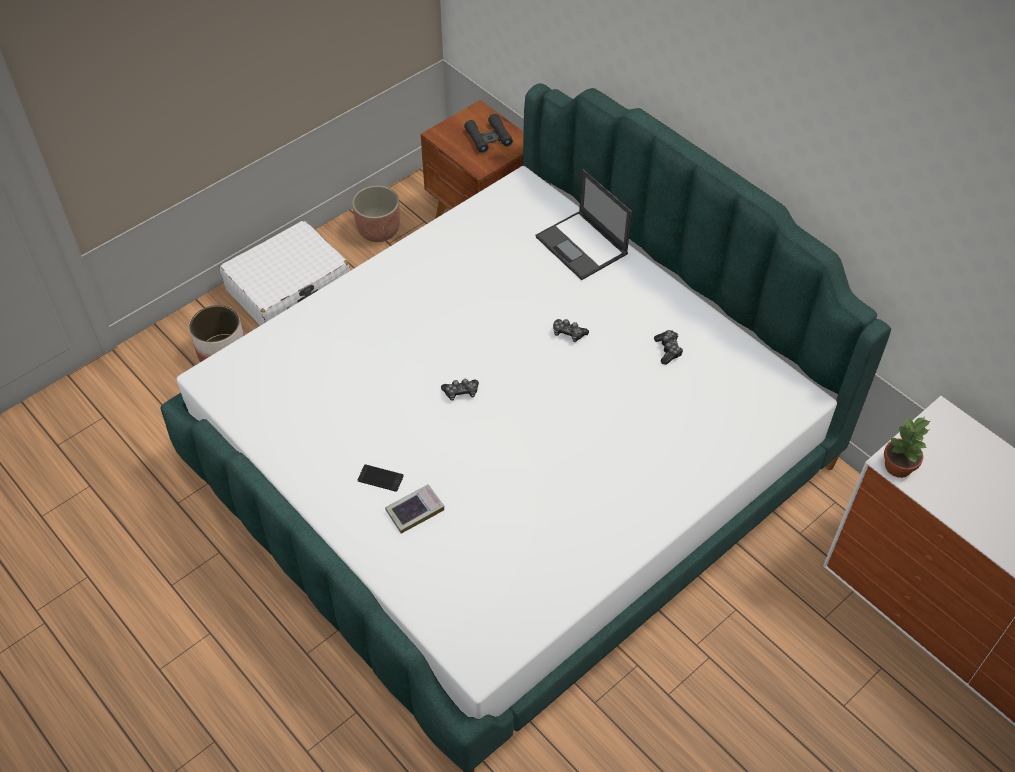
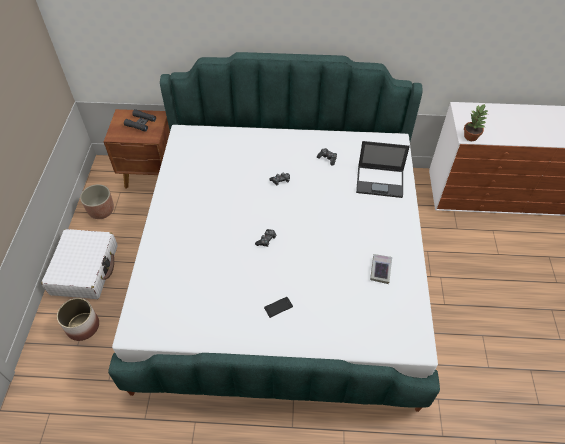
camera: 45 degrees left, 0 degrees up
book [385,484,444,534] -> book moved to [370,254,392,284]
laptop [536,169,632,280] -> laptop moved to [356,141,410,198]

